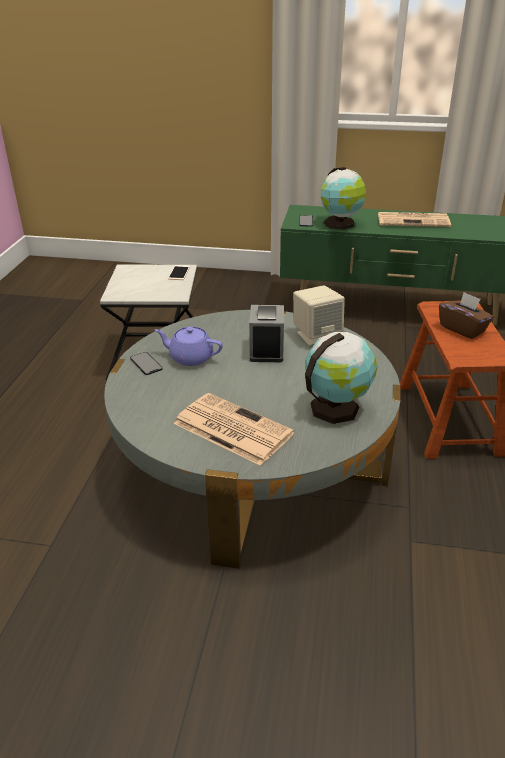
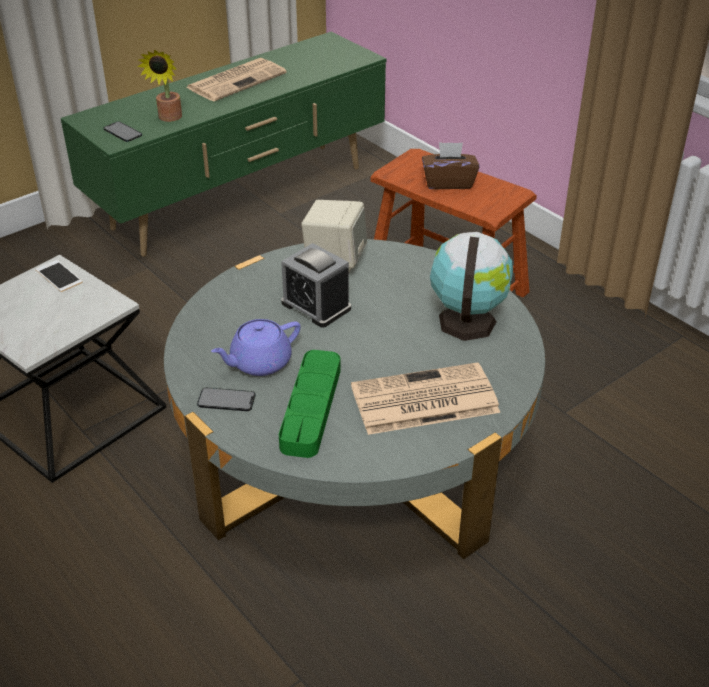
camera: 50 degrees left, 5 degrees up
globe [321,167,366,230] -> potted plant [137,49,182,122]
none -> green tray [279,350,341,458]

